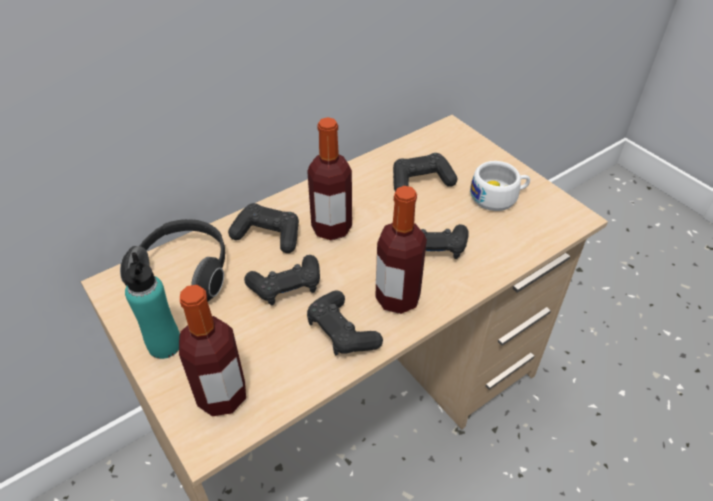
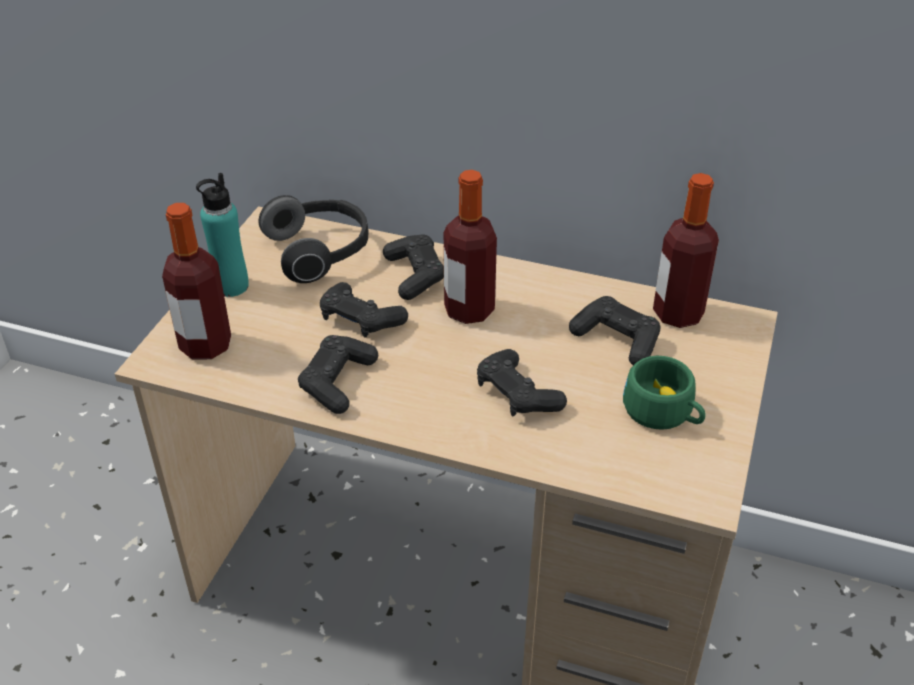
camera: 55 degrees right, 5 degrees down
bottle [375,186,427,314] -> bottle moved to [653,173,719,328]
white cup [470,161,530,211] -> green cup [623,356,706,430]

